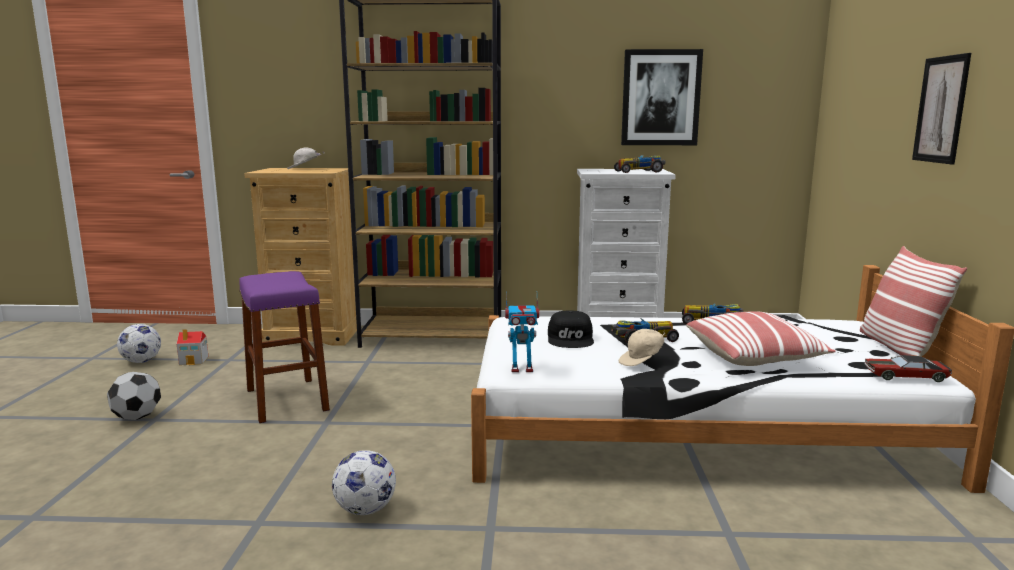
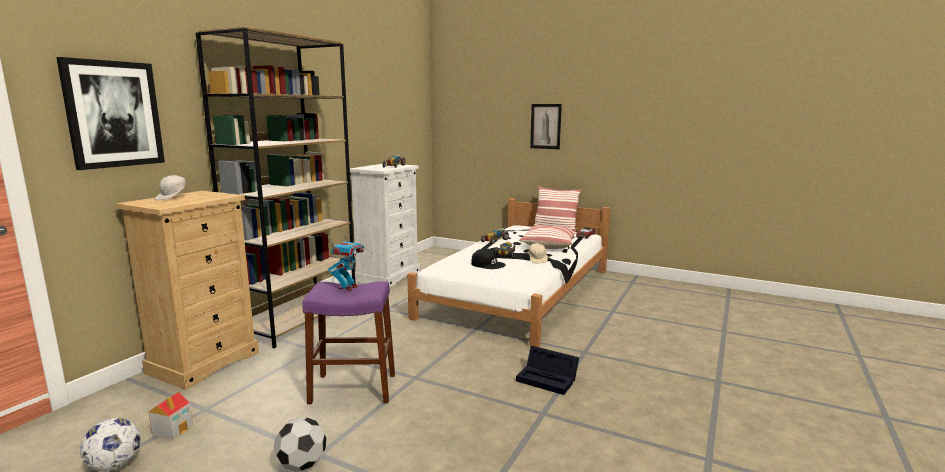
camera: 65 degrees left, 0 degrees up
football [332,450,396,515] -> black storage box [516,346,579,395]
toy robot [505,291,539,372] -> toy robot moved to [328,233,364,291]
picture [621,49,703,145] -> picture moved to [56,57,165,170]

